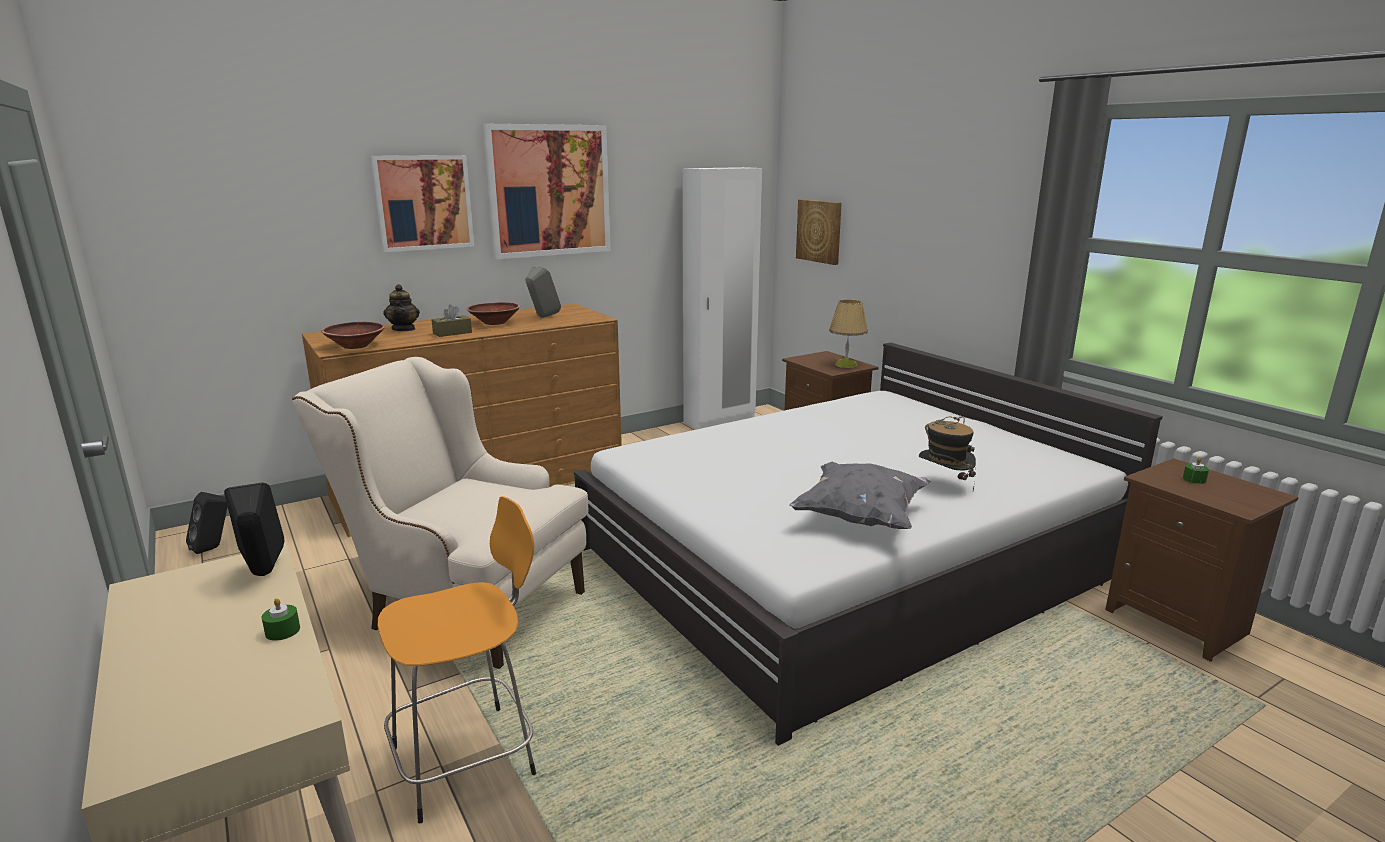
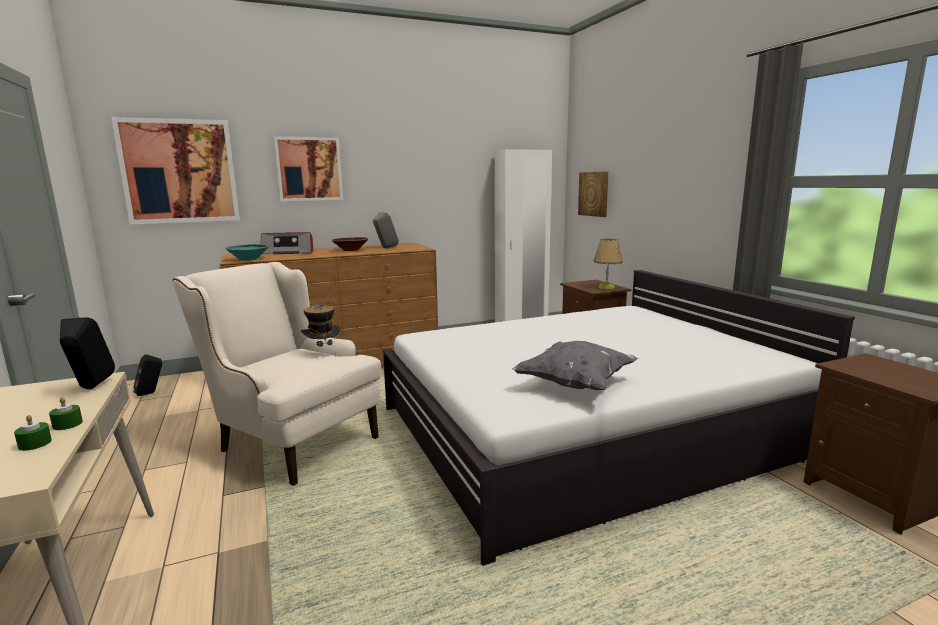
camera: 10 degrees right, 5 degrees down
brown bowl [321,322,385,349] -> turquoise bowl [225,244,269,261]
orange stool [378,496,536,823] -> none
teapot [383,284,420,331] -> radio [261,232,313,254]
brown tissue box [431,305,472,337] -> none
picture [483,124,611,259] -> picture moved to [111,117,240,224]
hat [919,417,976,490] -> hat moved to [301,302,340,347]
green candle [1183,457,1209,484] -> green candle moved to [14,415,52,451]

